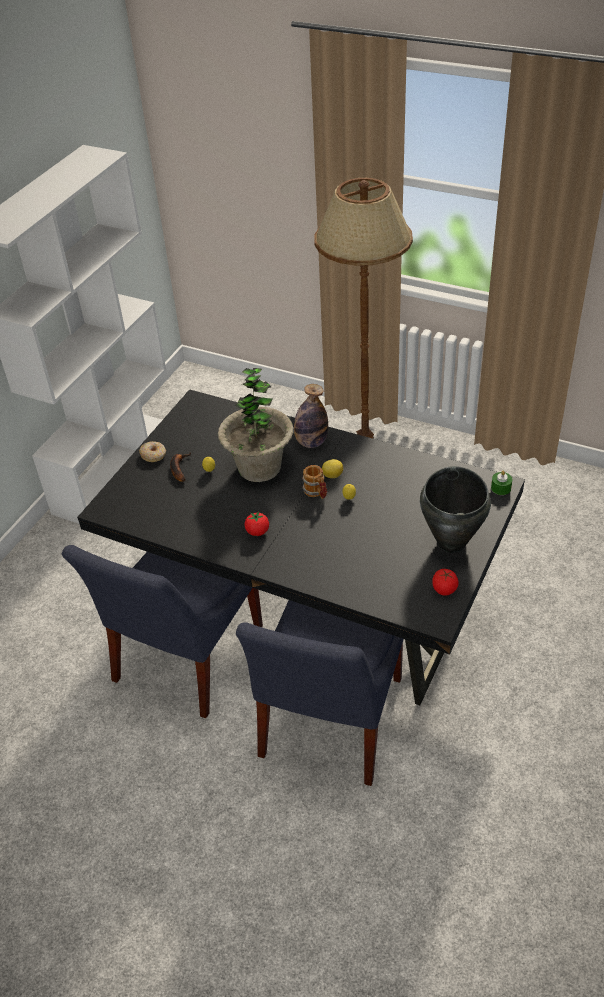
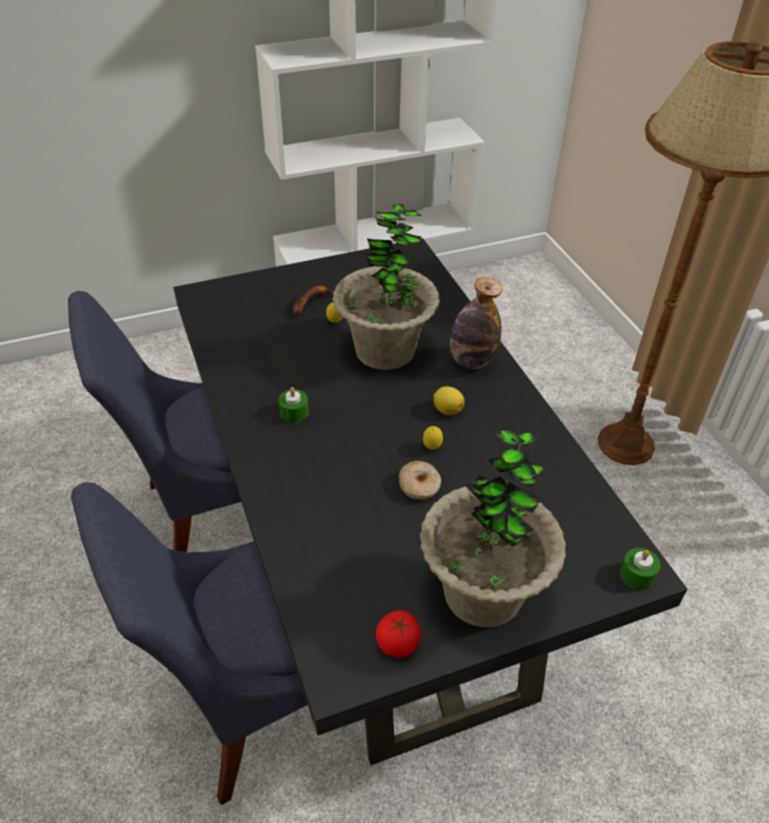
camera: 40 degrees right, 0 degrees up
donut [139,441,166,462] -> donut moved to [399,461,441,500]
tomato [245,511,269,536] -> green candle [279,387,309,423]
mug [302,465,327,499] -> none
black cooking pot [420,466,491,553] -> potted plant [420,427,566,627]

